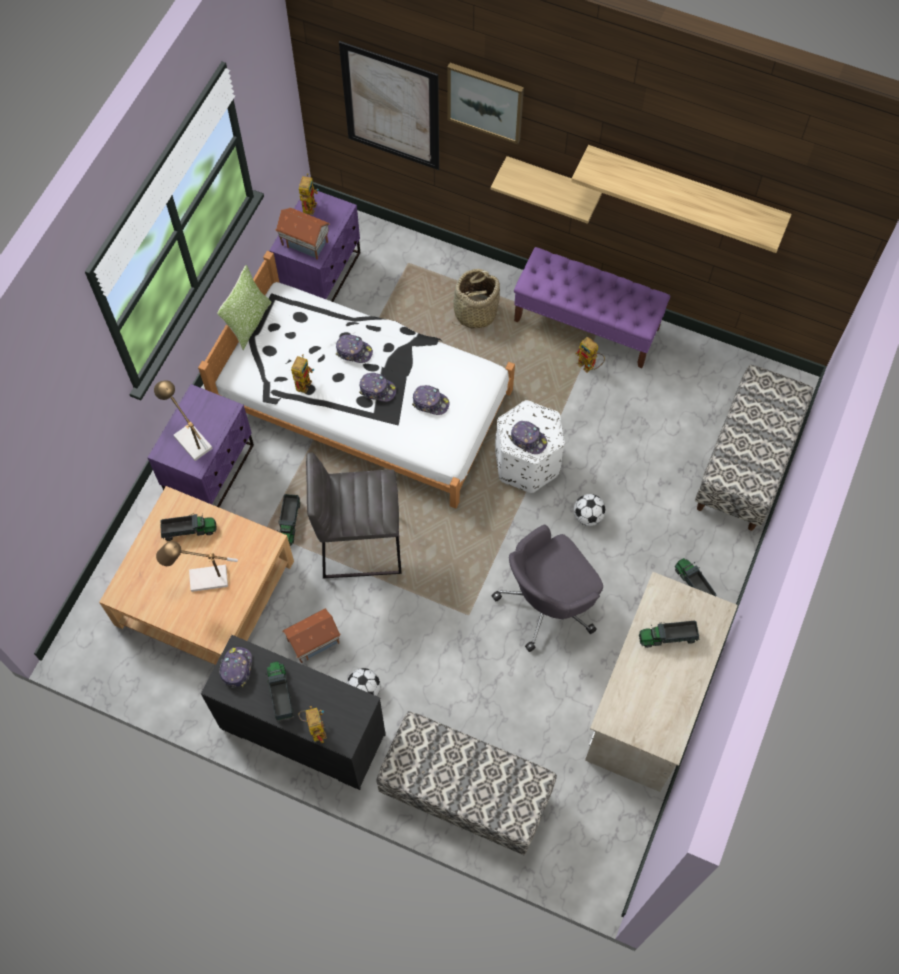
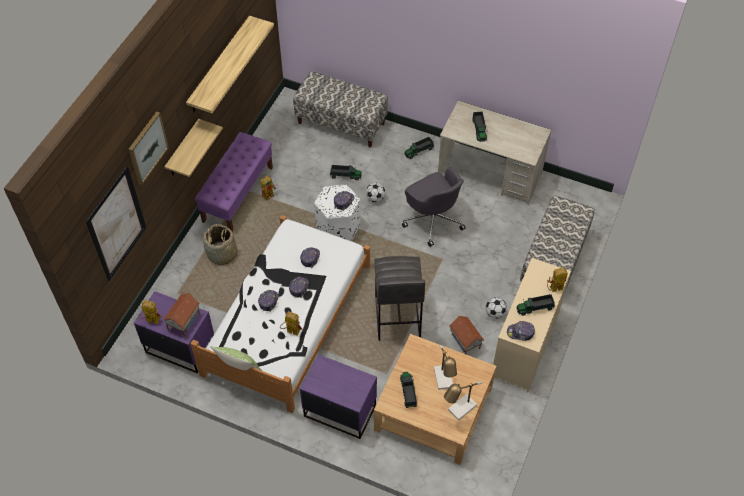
camera: 90 degrees left, 10 degrees down
table lamp [154,380,213,461] -> table lamp moved to [444,382,482,421]
black dresser [201,635,386,790] -> beige dresser [493,258,571,392]
toy truck [277,494,300,546] -> toy truck moved to [330,165,361,180]

